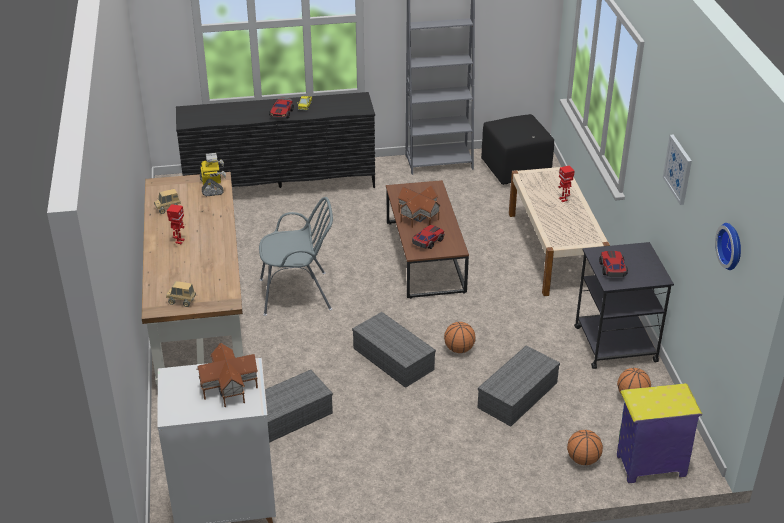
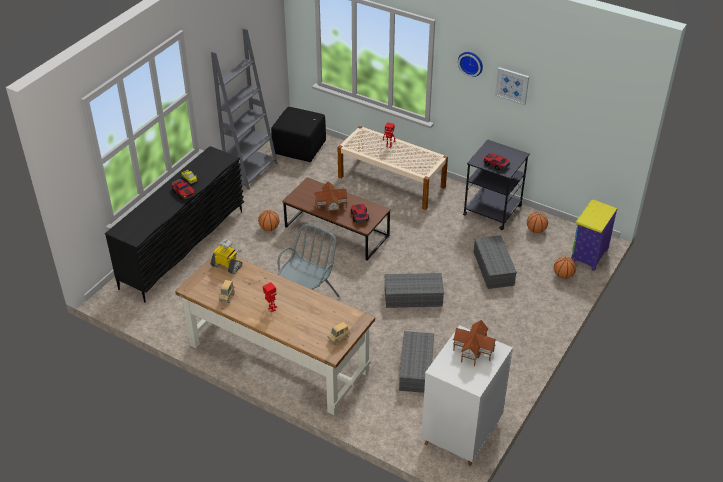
camera: 50 degrees left, 5 degrees up
basketball [444,322,476,353] -> basketball moved to [258,210,279,231]
wall clock [715,223,741,270] -> wall clock moved to [458,52,483,77]

